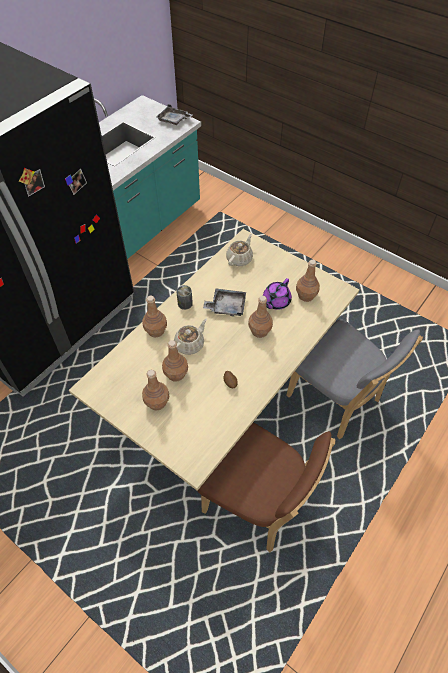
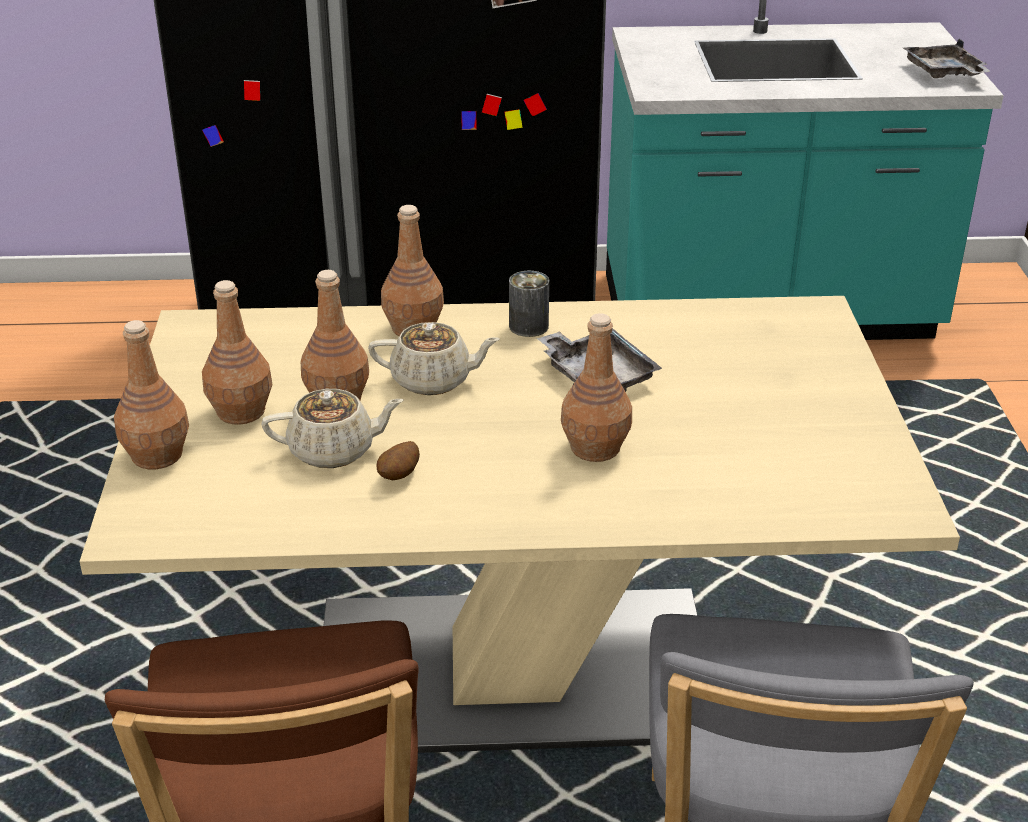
camera: 50 degrees right, 20 degrees down
beige teapot [226,234,253,266] -> beige teapot moved to [261,389,404,468]
purple teapot [263,278,292,310] -> none
brown bottle [296,260,320,302] -> brown bottle moved to [114,320,189,470]

